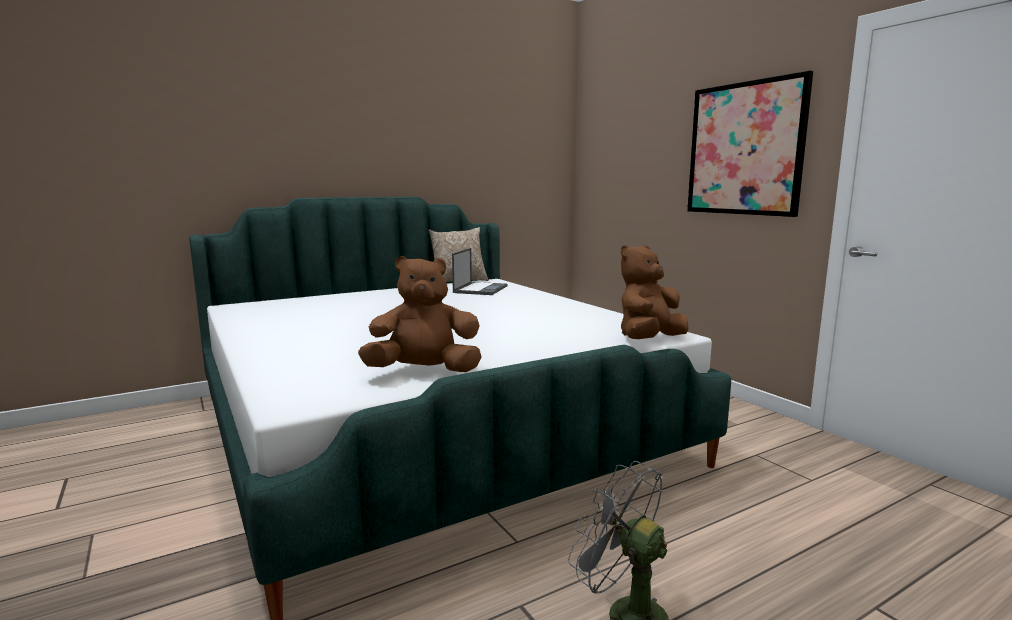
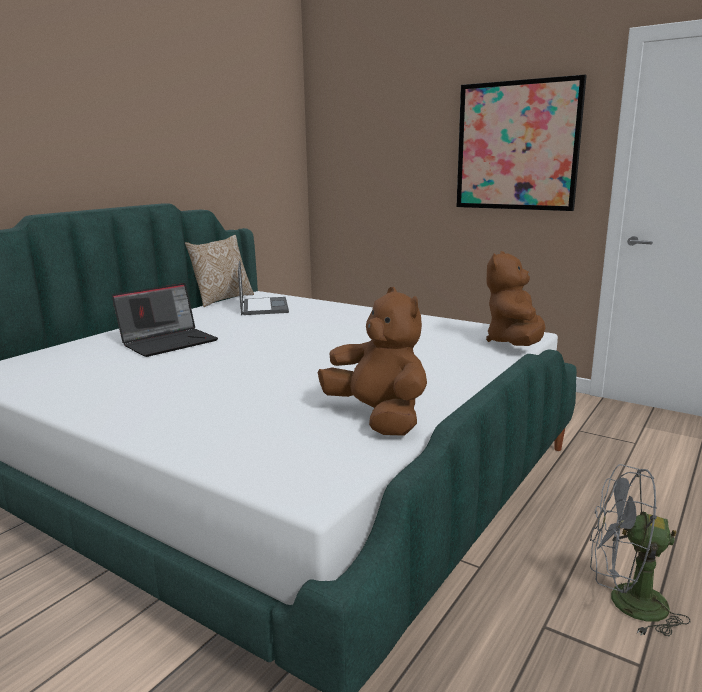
camera: 25 degrees left, 5 degrees up
brown plush toy [358,256,481,372] -> brown plush toy turned 90 degrees clockwise [318,287,427,436]
none -> laptop [112,283,218,357]

